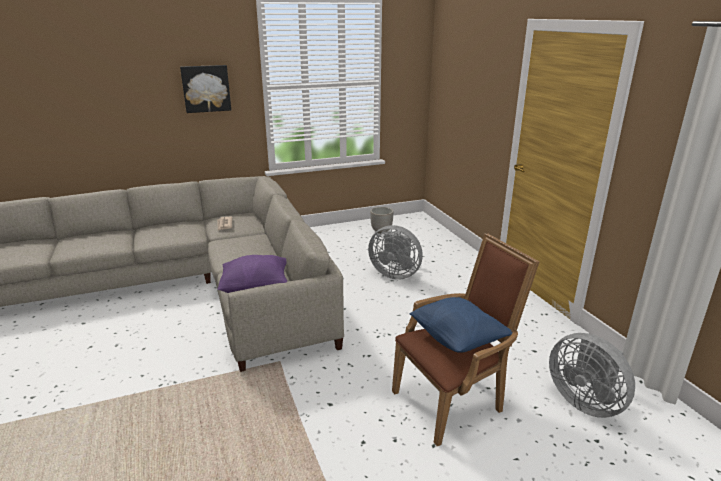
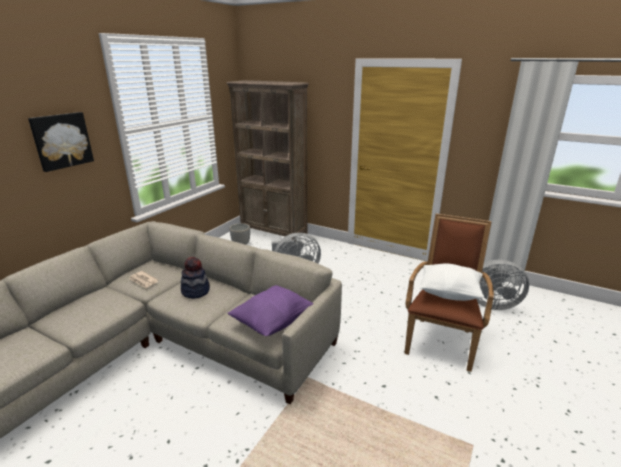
camera: 40 degrees left, 0 degrees up
blue pillow [409,297,513,353] -> white pillow [420,263,484,301]
none -> hat [181,257,210,299]
none -> brown bookcase [226,80,309,242]

